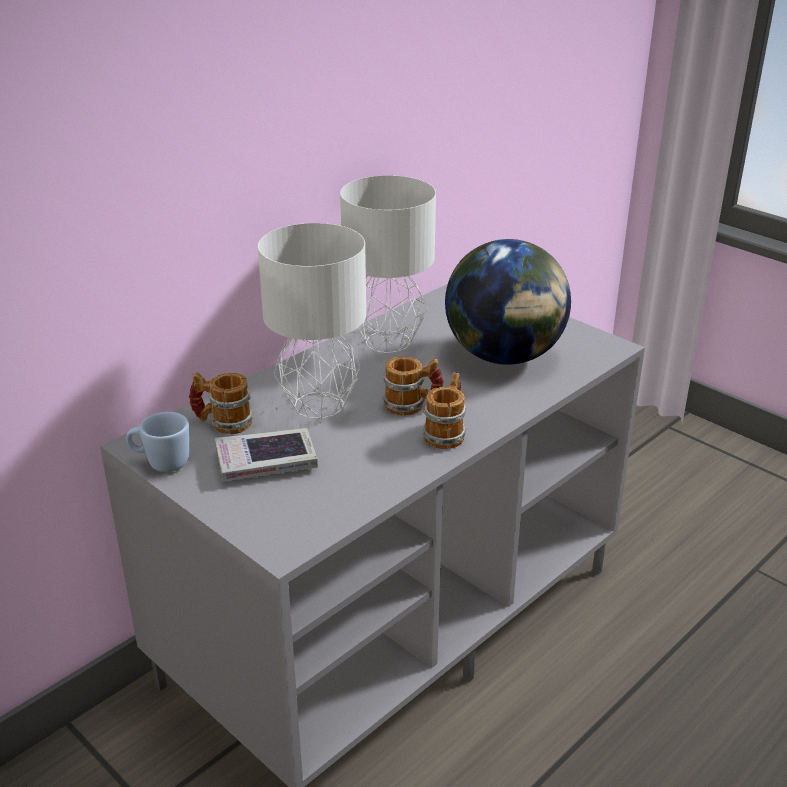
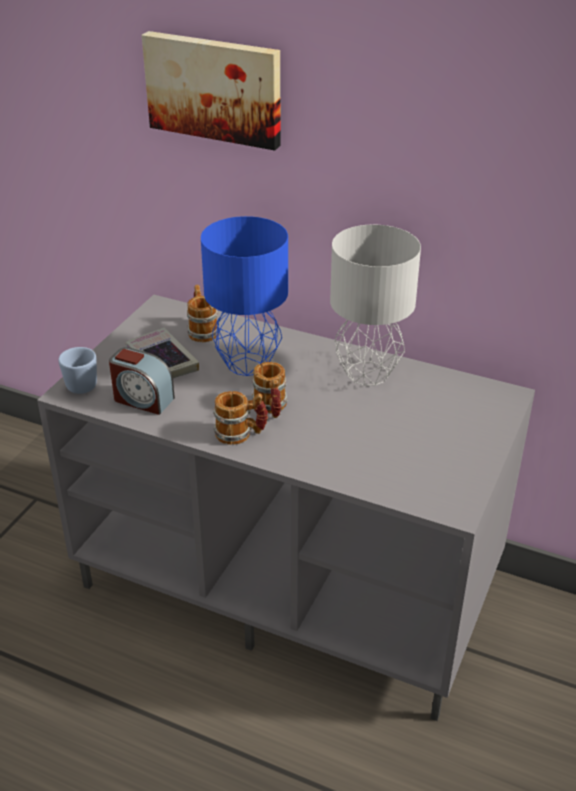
camera: 70 degrees right, 5 degrees up
blue mug [126,412,189,472] -> blue mug moved to [58,347,97,394]
grey table lamp [258,223,366,419] -> blue table lamp [201,216,288,376]
globe [445,239,571,365] -> none
none -> alarm clock [109,347,175,415]
none -> picture [142,31,281,151]

